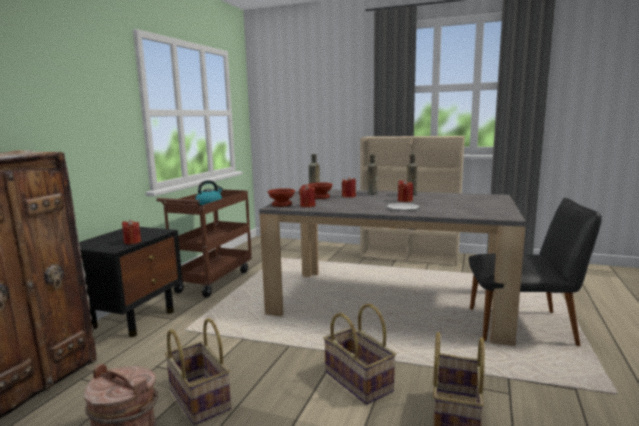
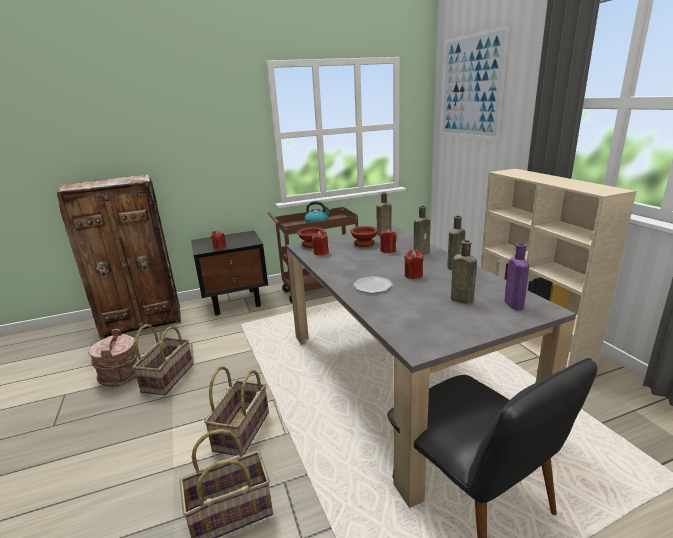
camera: 50 degrees right, 10 degrees up
none -> picture [441,25,509,141]
none -> brown bottle [451,240,477,304]
none -> purple bottle [504,243,529,310]

